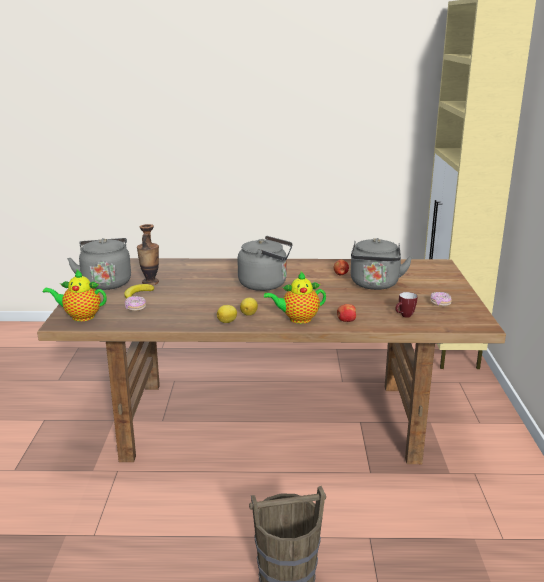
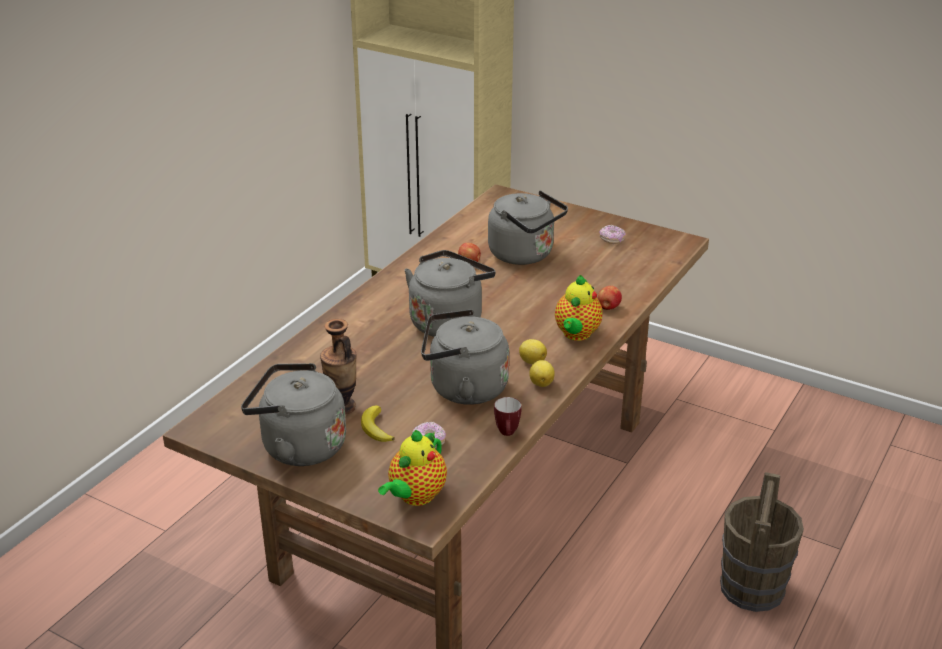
camera: 60 degrees left, 10 degrees up
mug [395,292,417,318] -> mug moved to [494,397,521,436]
none -> grey kettle [421,309,509,405]

